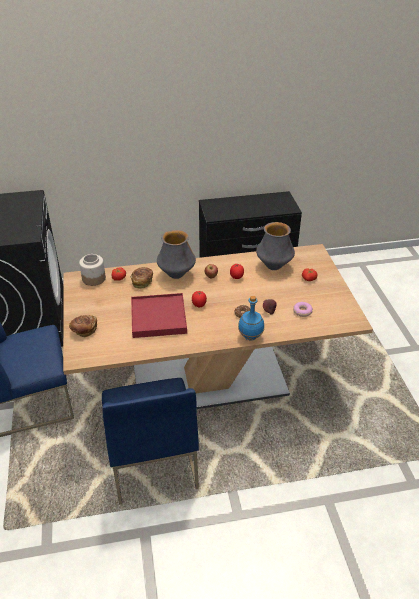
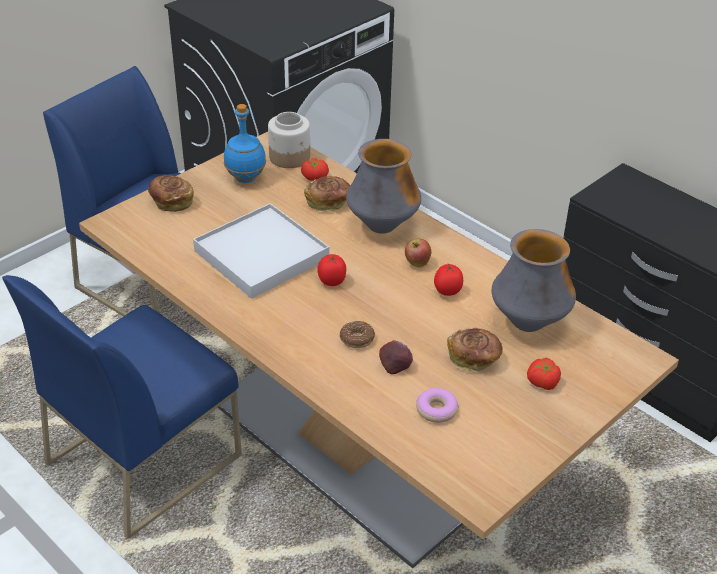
camera: 55 degrees right, 0 degrees up
red tray [131,293,187,338] -> white tray [193,203,329,299]
blue bottle [238,296,264,341] -> blue bottle moved to [224,104,266,183]
none -> bread [447,328,503,372]

